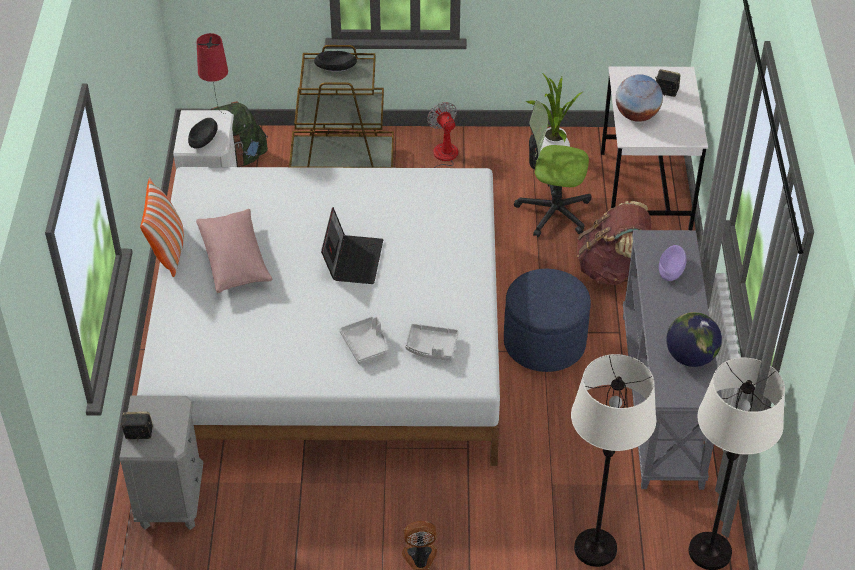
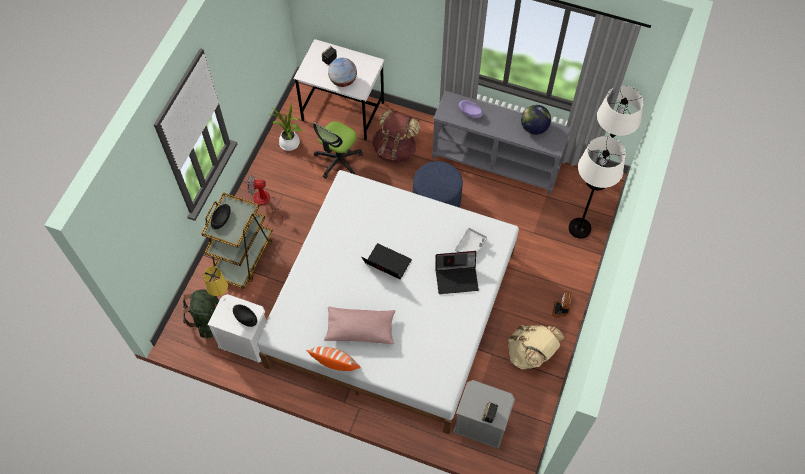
camera: 70 degrees left, 15 degrees up
red table lamp [197,33,228,114] -> yellow table lamp [203,266,228,301]
grey tray [339,317,387,364] -> laptop [436,251,479,294]
none -> beige backpack [508,325,564,369]

